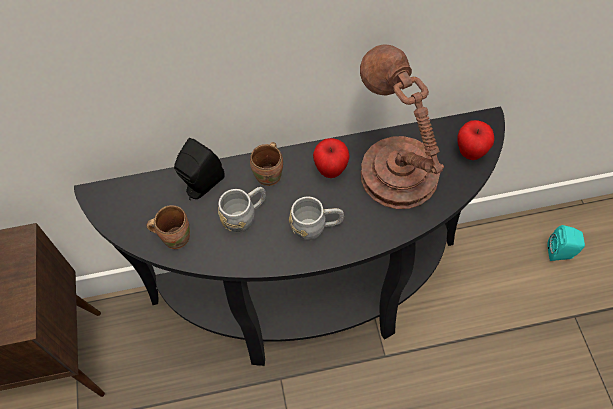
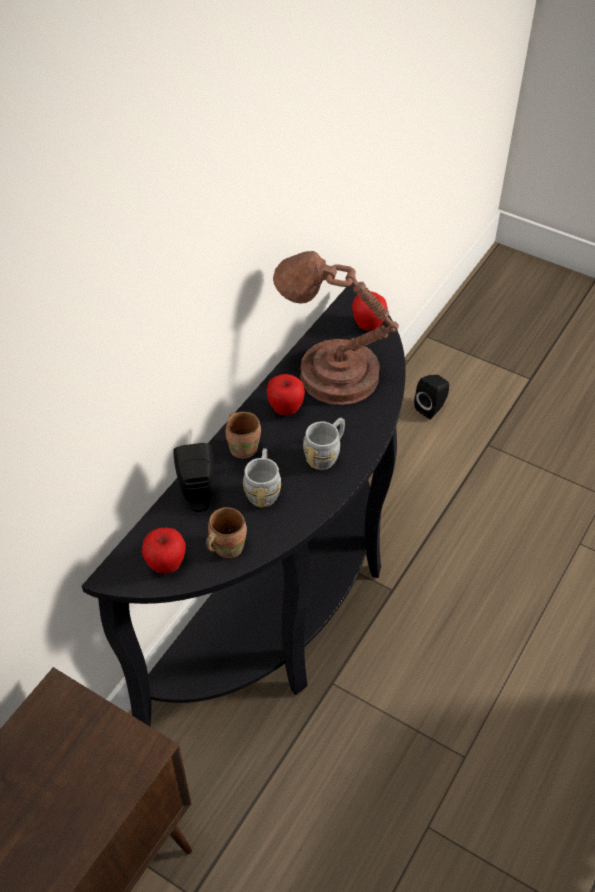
camera: 50 degrees left, 10 degrees down
turquoise speaker [547,225,585,261] -> black speaker [414,375,449,419]
none -> apple [142,528,186,574]

